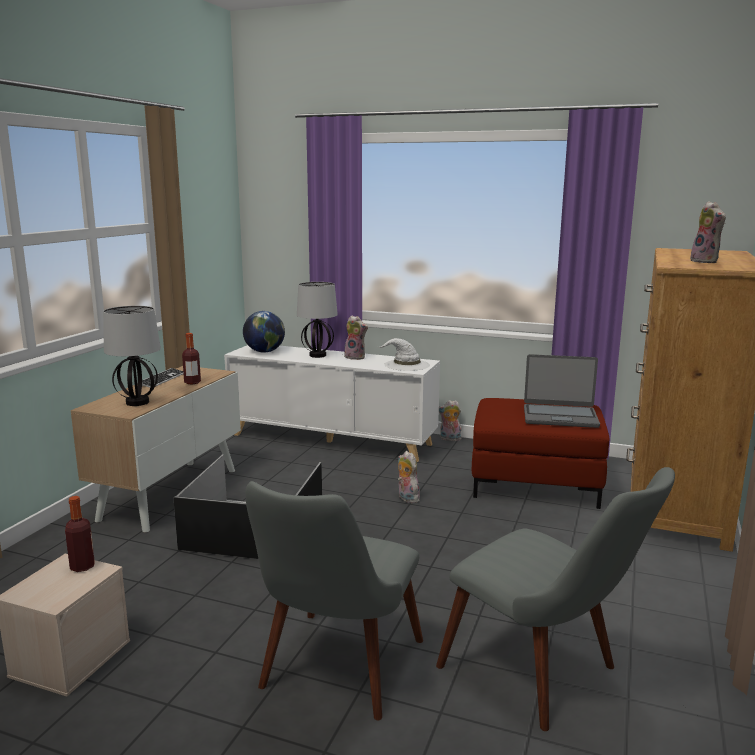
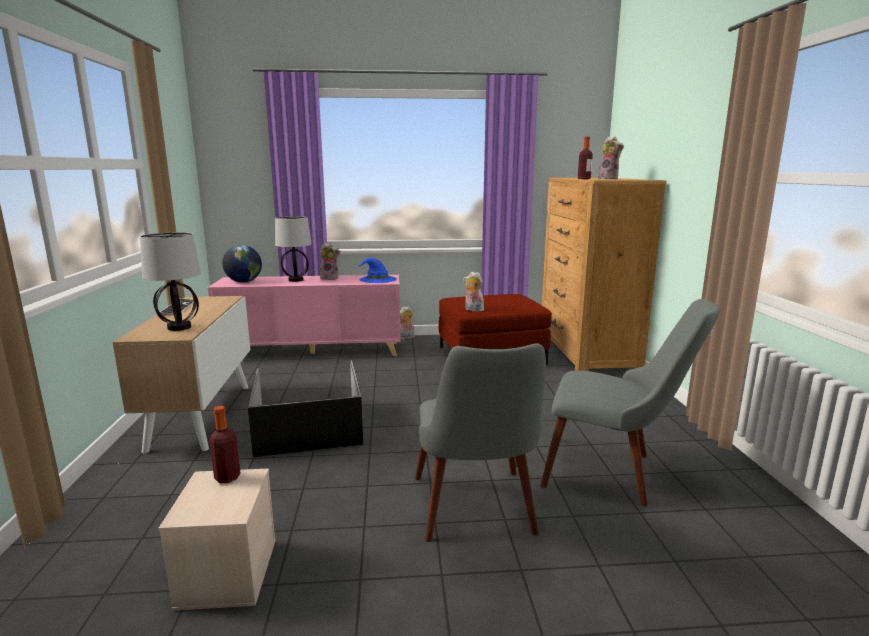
camera: 25 degrees left, 0 degrees up
bottle [182,333,201,384] -> bottle moved to [578,136,593,179]
white cabinet [224,345,440,462] -> pink cabinet [208,275,401,356]
white hat [379,338,430,371] -> blue hat [357,258,397,283]
plush toy [398,451,420,503] -> plush toy moved to [463,272,484,312]
laptop [524,354,600,428] -> none

